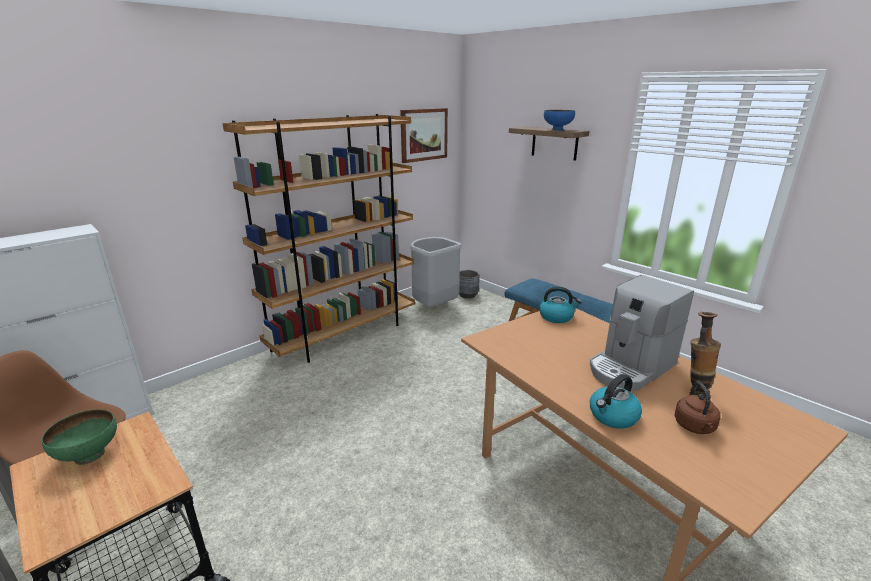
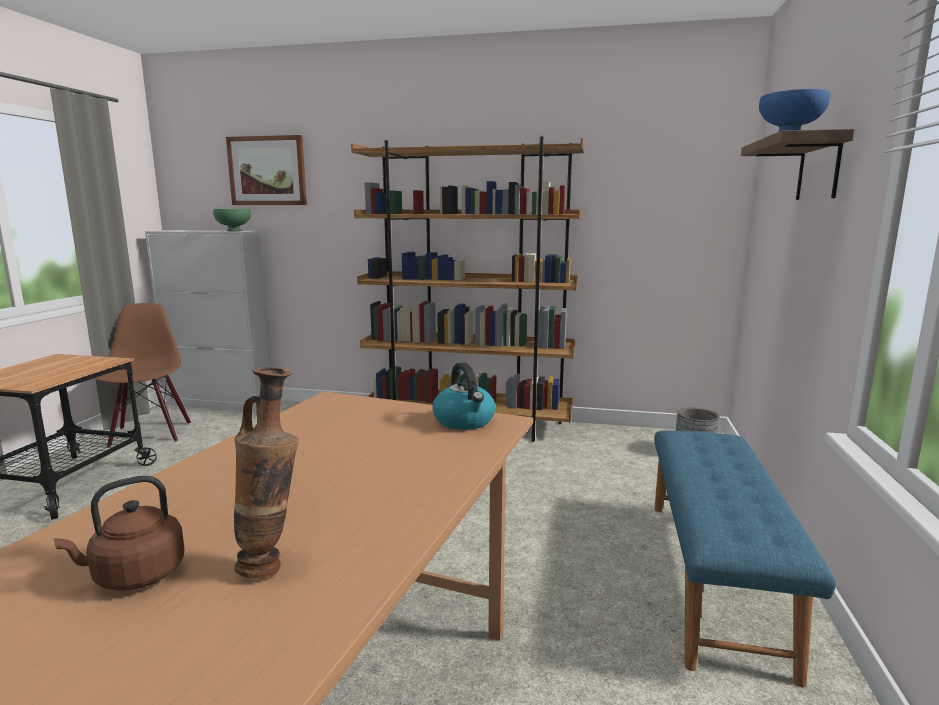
camera: 55 degrees right, 10 degrees down
green bowl [42,409,117,465] -> green bowl moved to [213,209,251,231]
picture [400,108,448,163] -> picture moved to [226,135,307,205]
grey trash can [410,237,462,307] -> none
coffee machine [590,275,694,391] -> none
kettle [590,374,642,428] -> none

